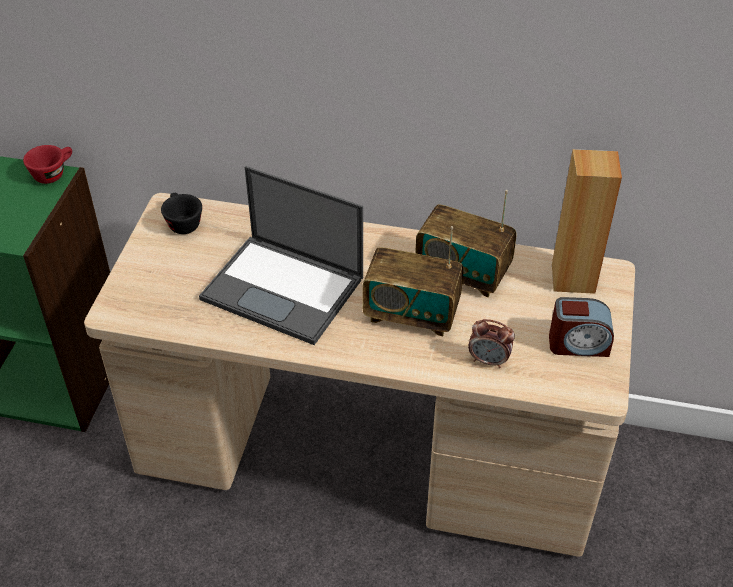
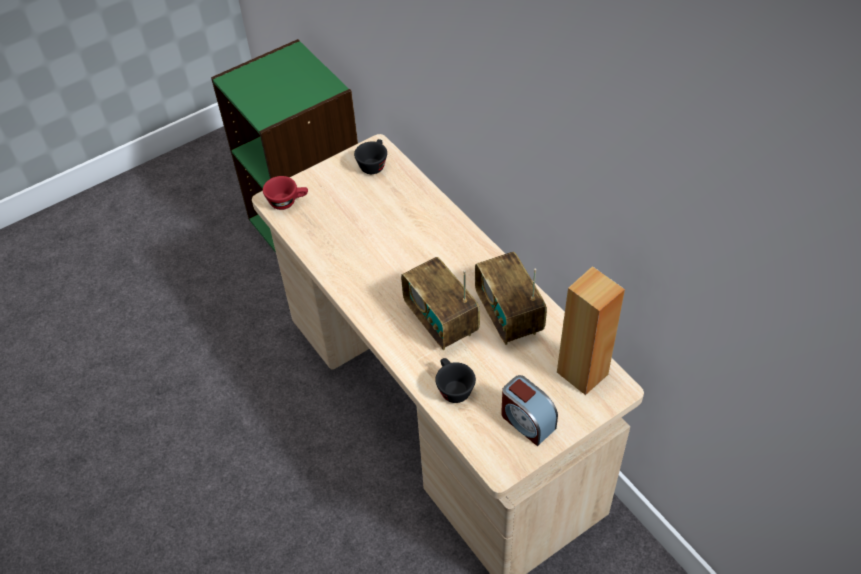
camera: 45 degrees right, 5 degrees up
red cup [23,145,72,184] -> red cup moved to [263,176,308,210]
laptop [199,166,363,345] -> none
alarm clock [468,319,515,368] -> black cup [435,358,476,403]

